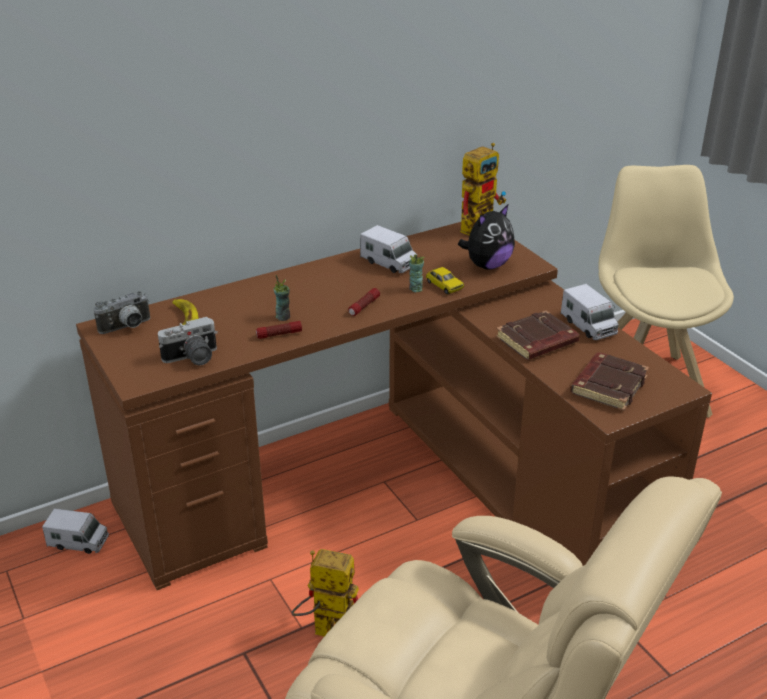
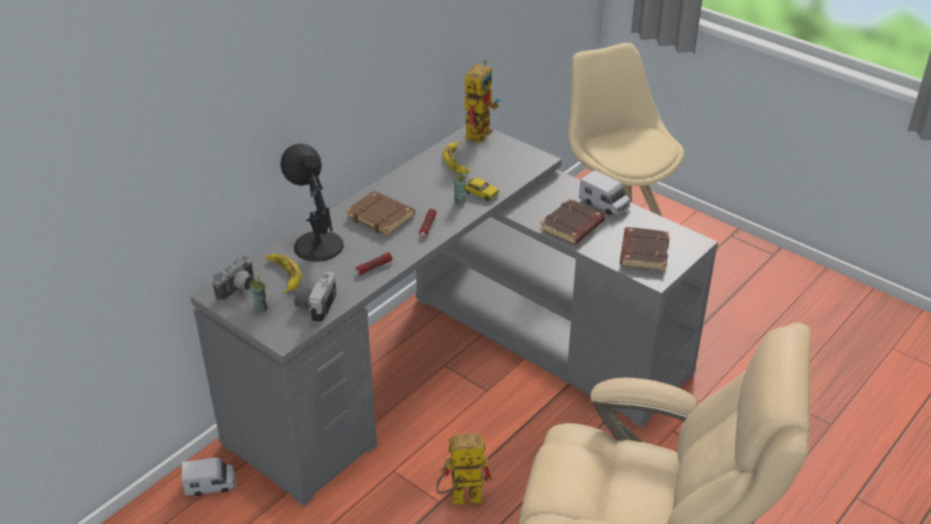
camera: 20 degrees left, 5 degrees up
brown desk [76,222,712,590] -> grey desk [191,125,718,506]
camera [158,317,218,365] -> camera turned 150 degrees clockwise [294,271,337,324]
cup [274,275,290,321] -> cup moved to [250,274,268,313]
toy truck [360,225,417,273] -> none
plush toy [458,205,515,270] -> none
none -> black table lamp [280,143,344,262]
none -> brown book [346,191,415,236]
none -> banana [442,142,470,173]

